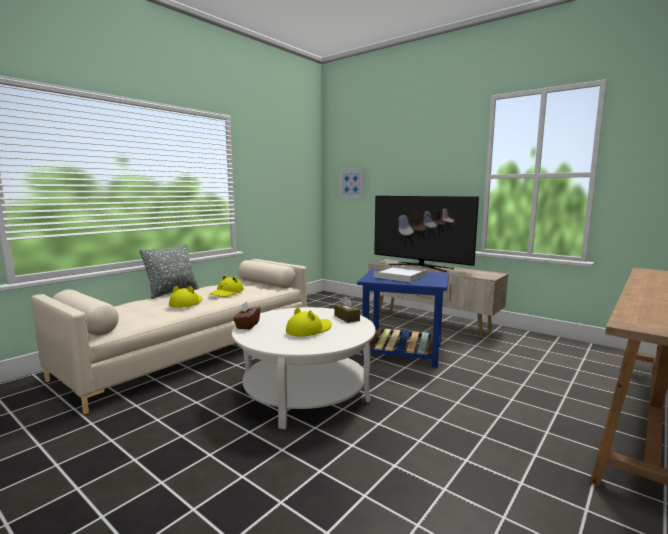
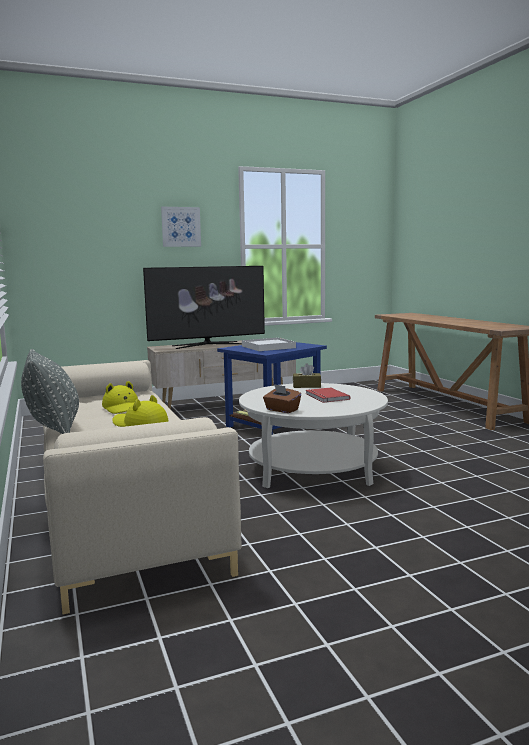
camera: 60 degrees left, 0 degrees up
yellow hat [286,307,332,337] -> red book [306,387,350,403]
picture [339,168,364,199] -> picture moved to [161,207,201,247]

